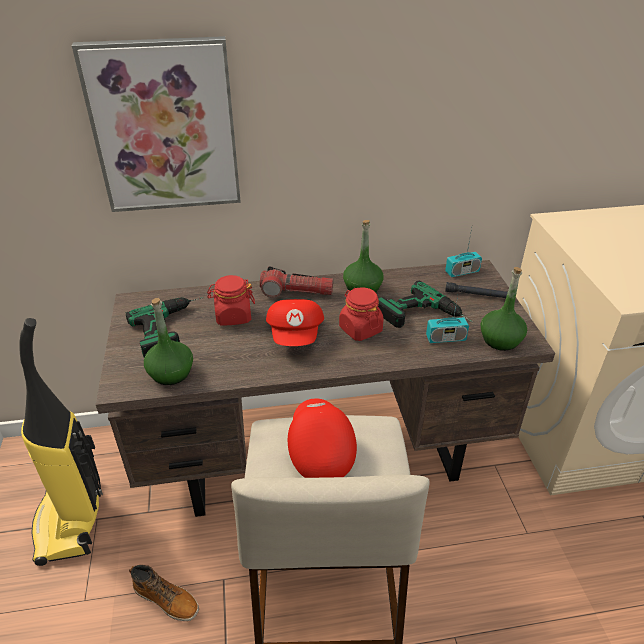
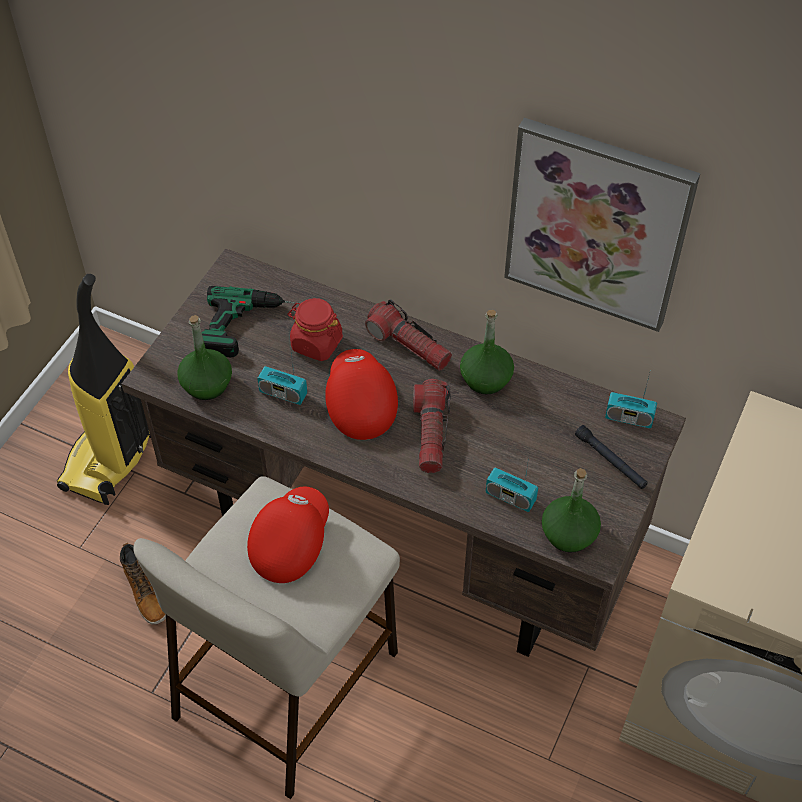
camera: 35 degrees right, 15 degrees up
picture [72,36,241,212] -> picture moved to [504,118,700,332]
red cap [266,299,324,346] -> red cap turned 135 degrees clockwise [325,349,398,440]
red jar [339,287,383,341] -> flashlight [413,379,451,473]
power drill [378,280,472,328] -> none
none -> radio [257,352,307,405]

